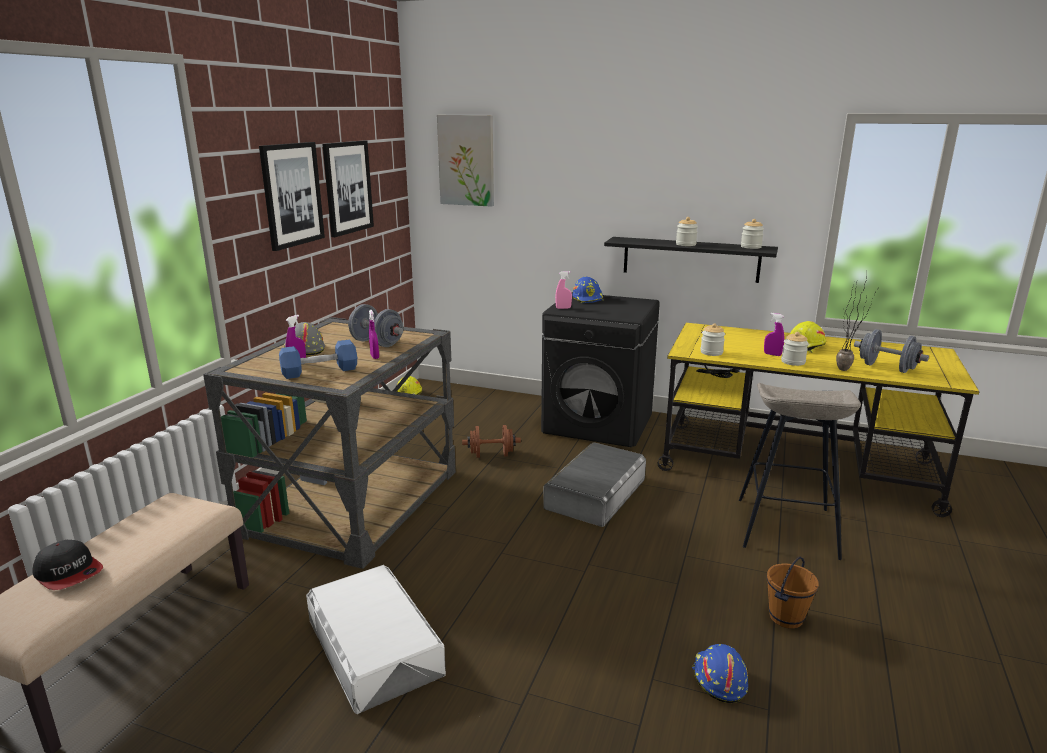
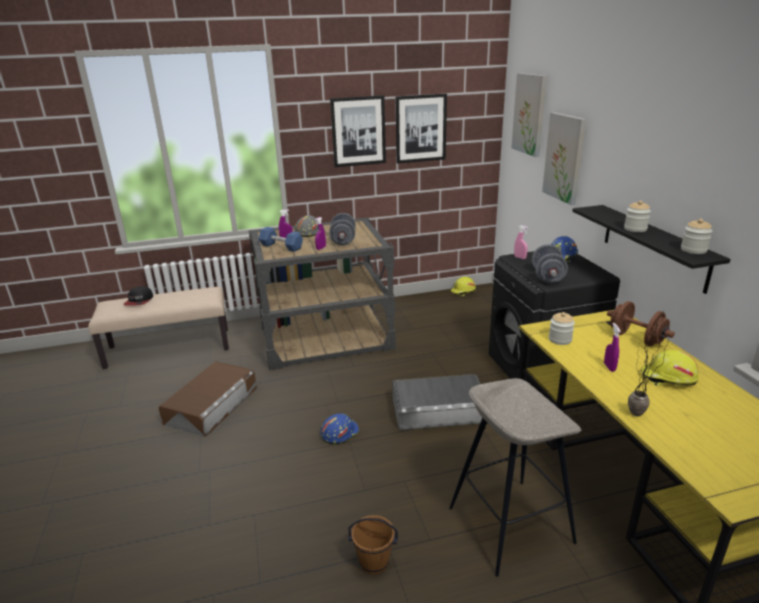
camera: 55 degrees right, 5 degrees up
white storage box [306,565,446,714] -> brown storage box [159,361,257,437]
brown dumbbell [462,425,521,458] -> brown dumbbell moved to [607,301,675,346]
blue hard hat [692,644,748,703] -> blue hard hat moved to [320,413,360,445]
jar [781,332,809,366] -> none
grey dumbbell [854,329,929,373] -> grey dumbbell moved to [532,244,568,283]
none -> picture [542,112,586,205]

